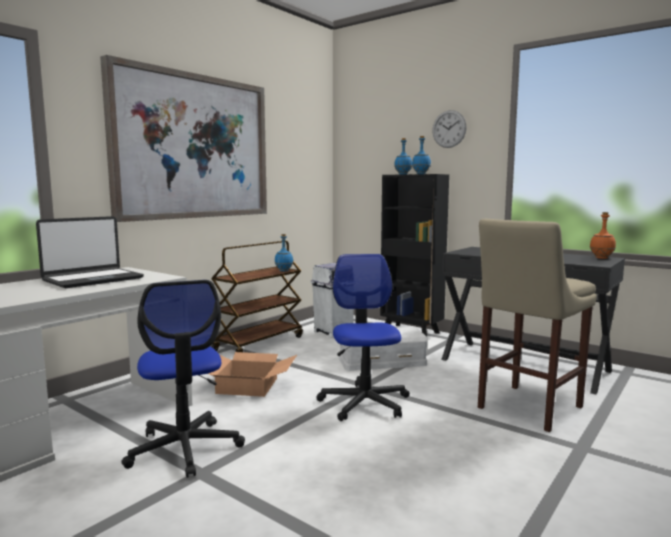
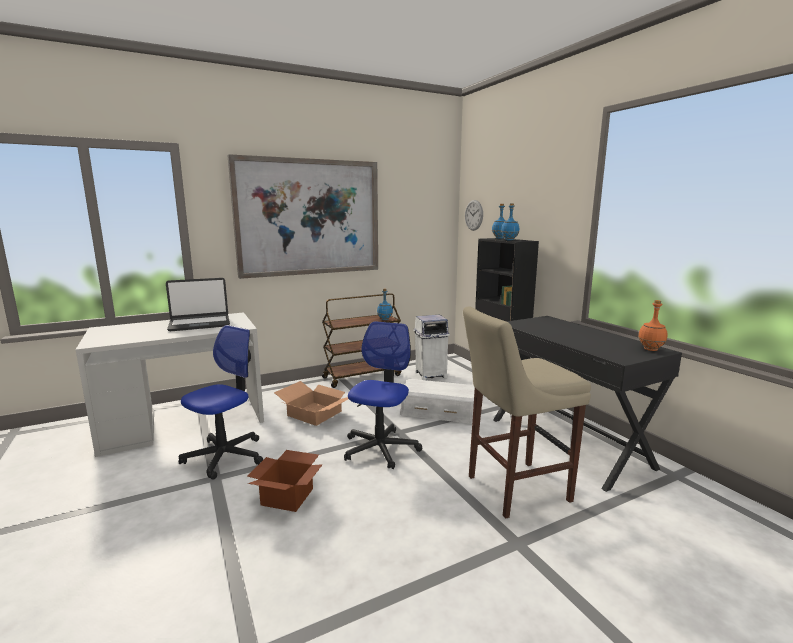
camera: 25 degrees right, 5 degrees up
office chair [121,280,245,478] -> office chair turned 150 degrees counterclockwise [179,325,263,480]
wall clock [432,110,467,148] -> wall clock moved to [465,200,483,231]
none -> cardboard box [248,450,323,512]

